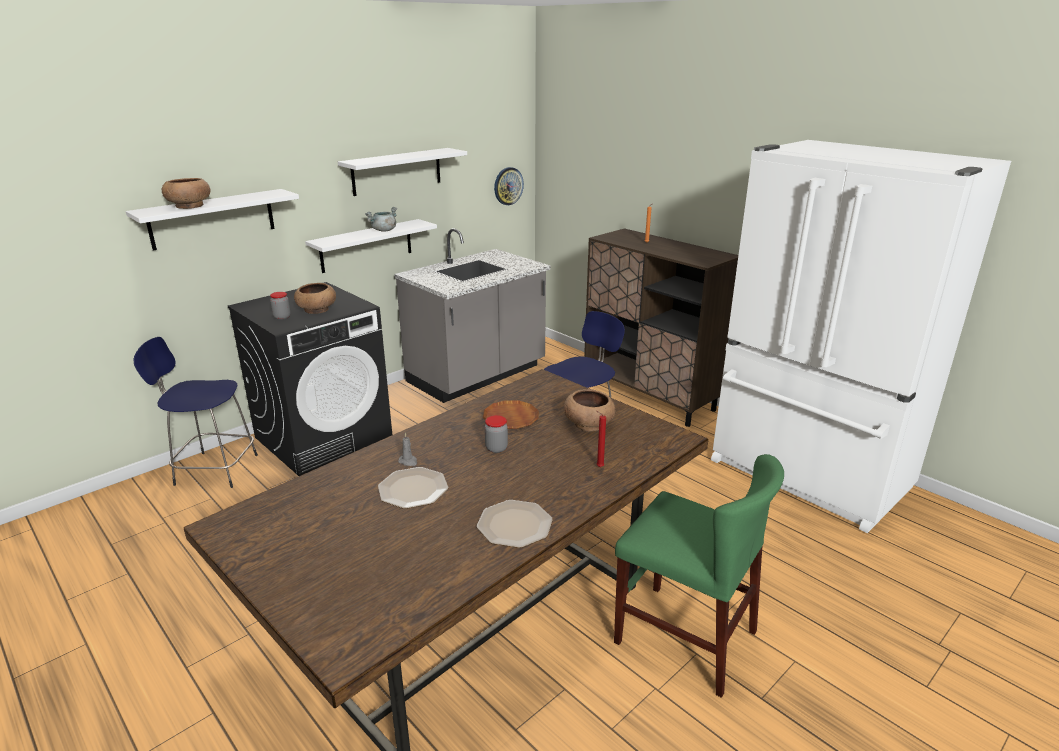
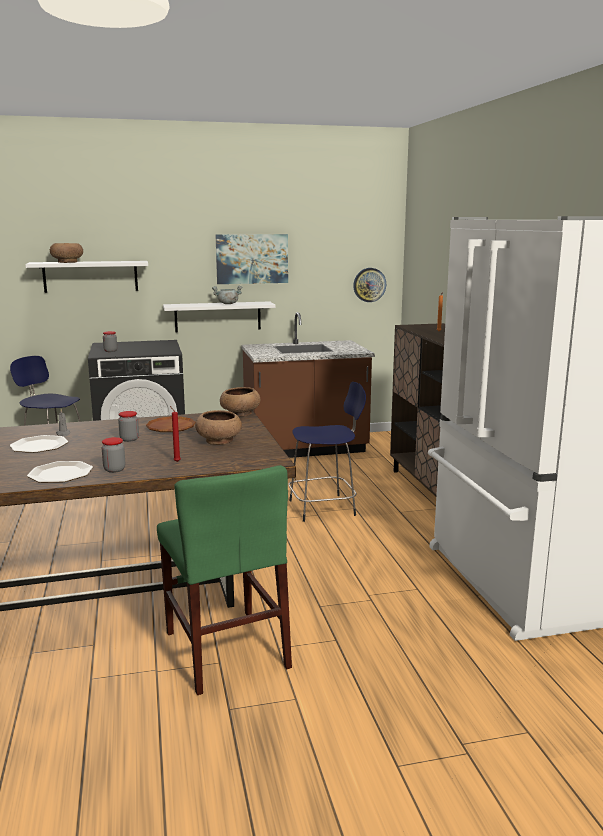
camera: 30 degrees right, 10 degrees down
brown bowl [294,283,336,314] -> brown bowl moved to [220,387,260,417]
white shelf [338,148,467,196] -> picture [215,234,288,284]
grey counter [394,228,550,403] -> brown counter [241,312,375,458]
none -> jar [102,437,125,473]

